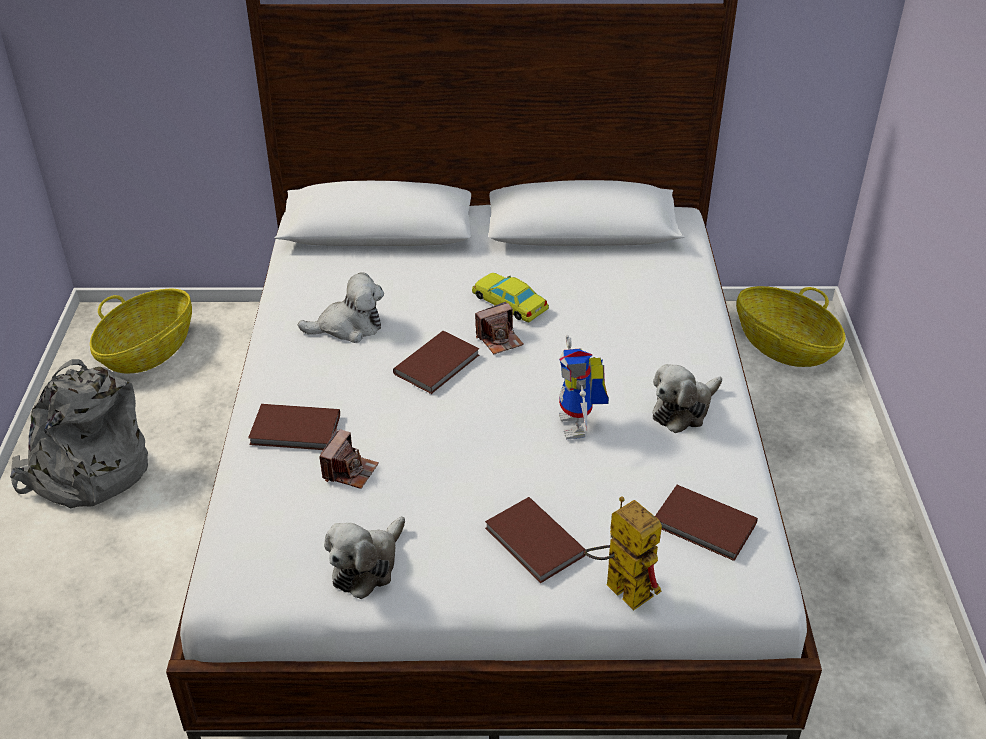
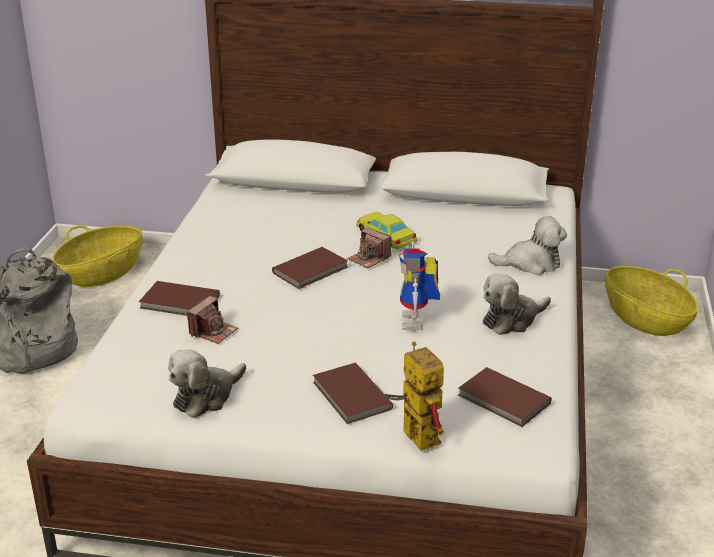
camera: 10 degrees right, 10 degrees down
plush toy [298,272,384,343] -> plush toy moved to [488,216,567,275]
camera [475,302,524,354] -> camera turned 60 degrees clockwise [347,228,391,268]

